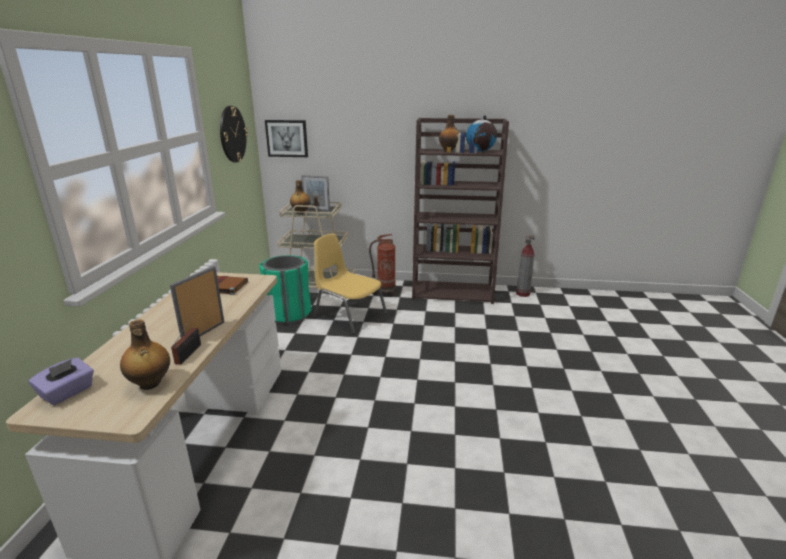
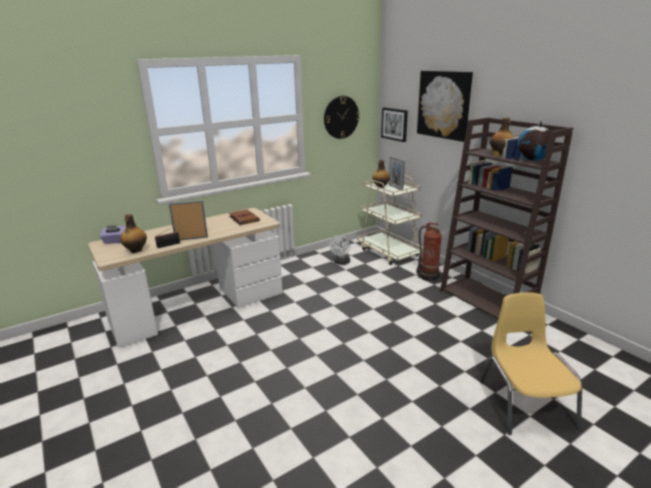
camera: 50 degrees right, 0 degrees up
green trash can [259,255,312,324] -> white fan [329,235,350,265]
yellow chair [314,234,387,334] -> yellow chair moved to [480,292,582,435]
fire extinguisher [516,235,535,297] -> none
none -> picture [417,71,473,142]

